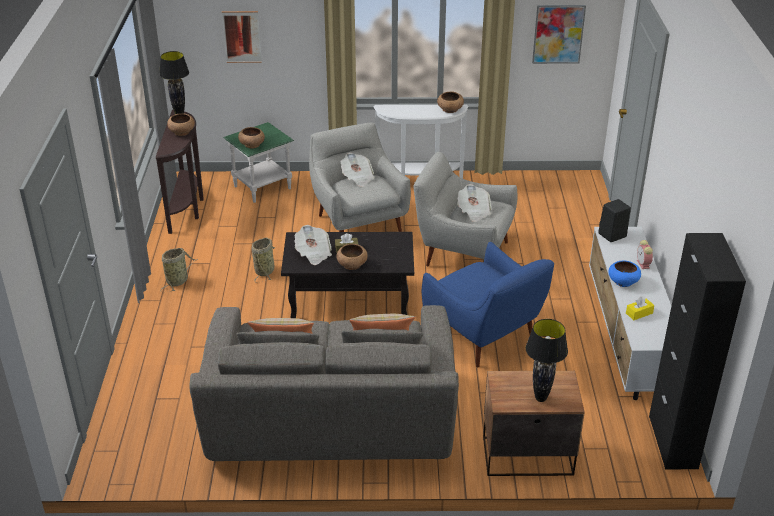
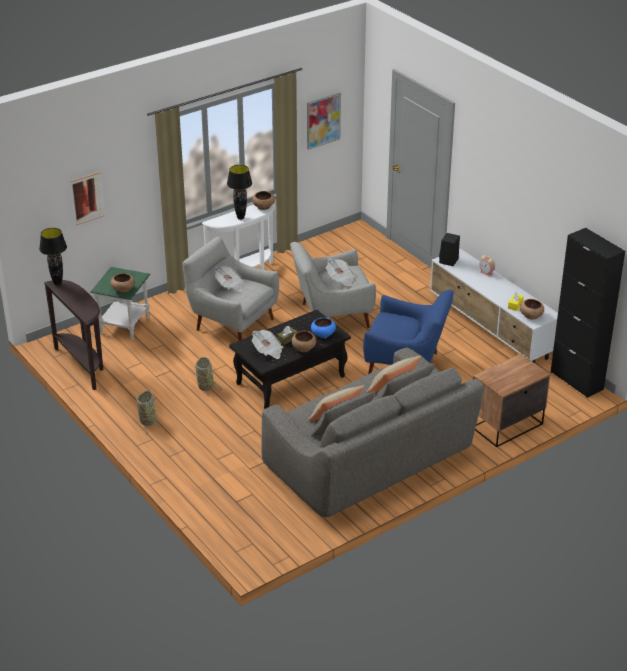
camera: 35 degrees left, 0 degrees up
brown bowl [167,113,195,136] -> brown bowl moved to [520,299,544,320]
black table lamp [526,319,568,402] -> black table lamp moved to [227,165,252,220]
blue bowl [608,260,641,287] -> blue bowl moved to [311,317,336,338]

